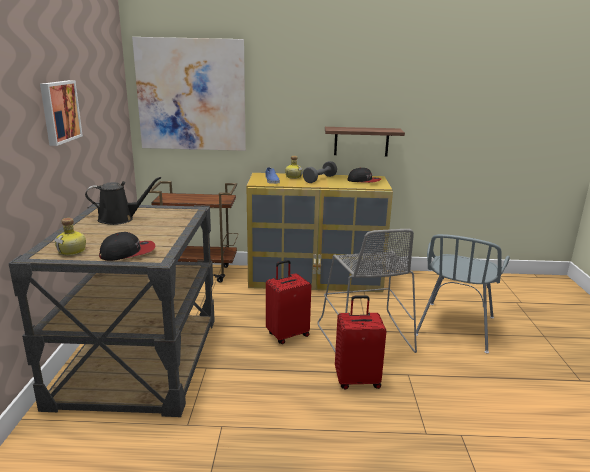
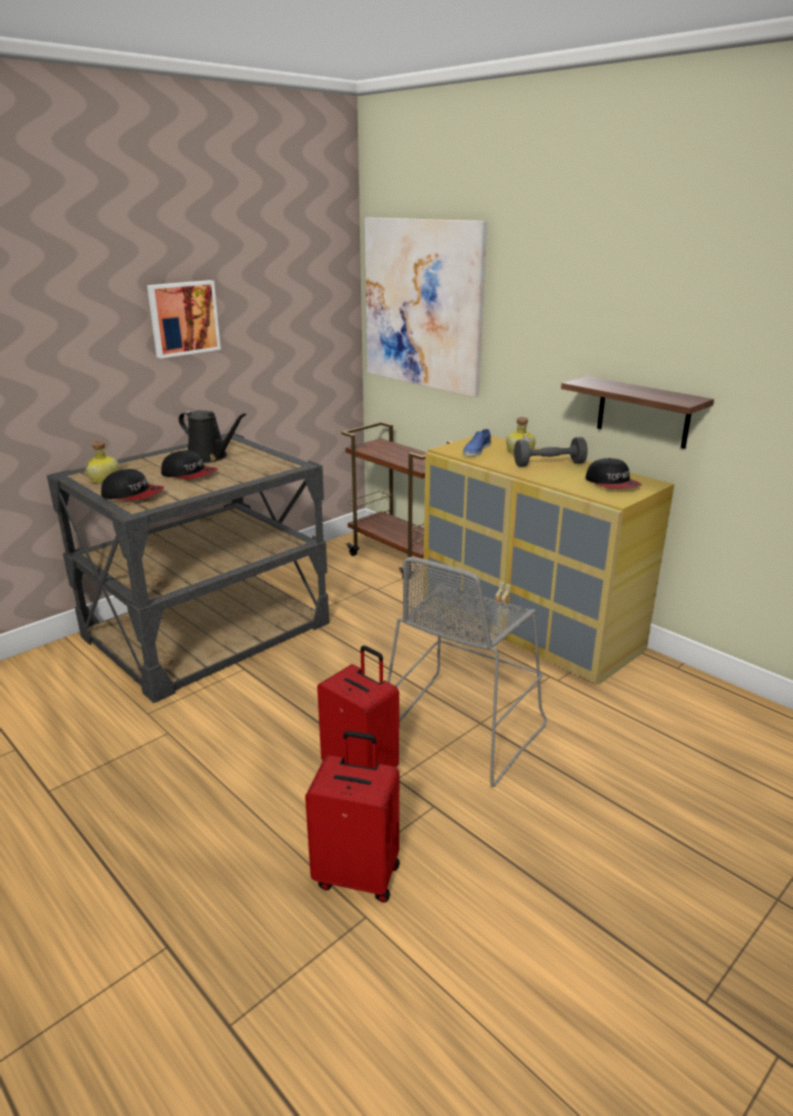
camera: 45 degrees right, 5 degrees up
red suitcase [266,260,311,344] -> red suitcase moved to [305,731,400,903]
grey chair [416,234,510,353] -> none
none -> cap [161,450,218,479]

